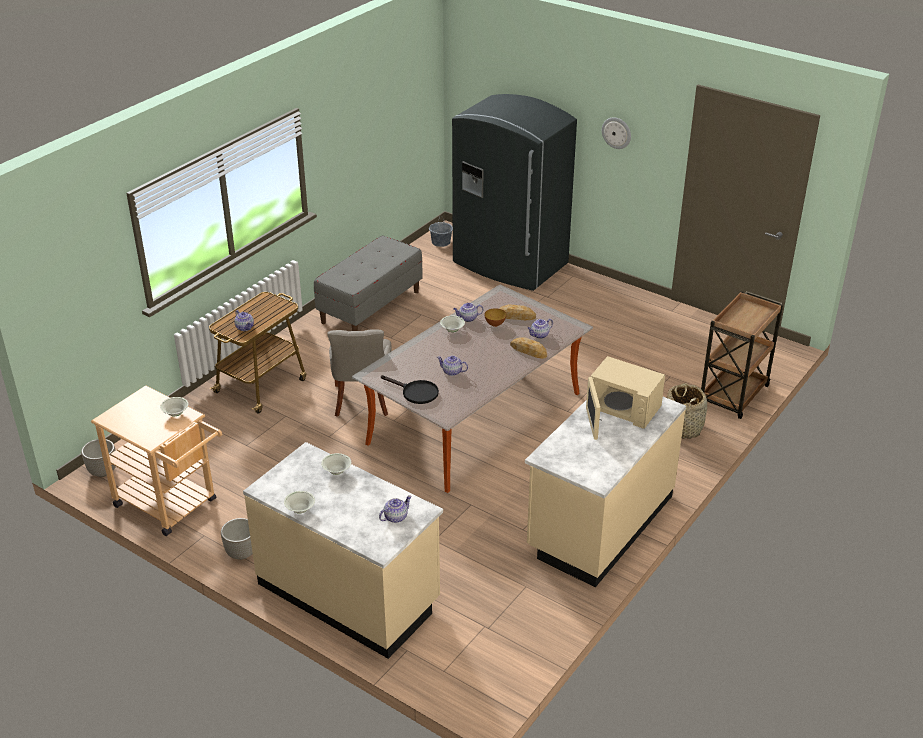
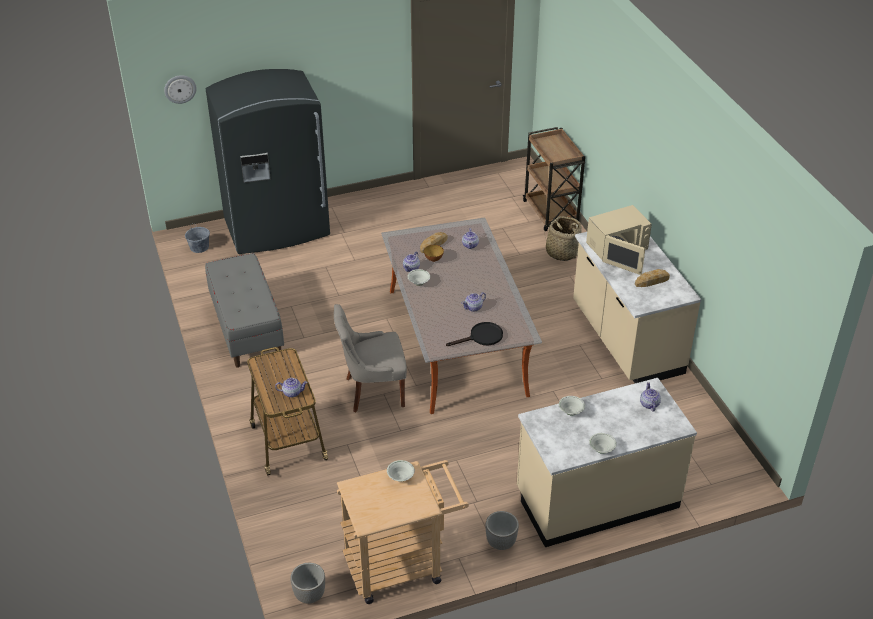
camera: 55 degrees left, 5 degrees up
grey chair [327,329,392,417] -> grey chair turned 135 degrees clockwise [334,304,407,413]
bread [510,337,547,359] -> bread moved to [635,269,670,287]
wall clock [602,117,631,149] -> wall clock moved to [164,75,197,104]

